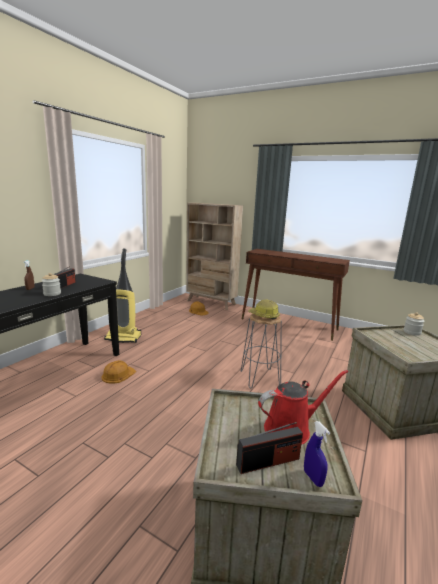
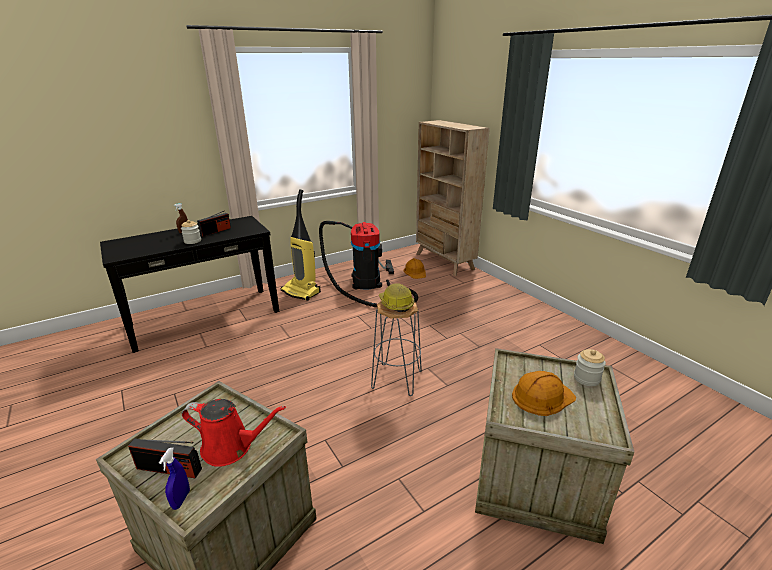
camera: 30 degrees right, 10 degrees up
orange hard hat [102,360,136,383] -> orange hard hat moved to [512,371,576,416]
brown console table [242,249,350,341] -> none
none -> vacuum cleaner [319,221,418,307]

